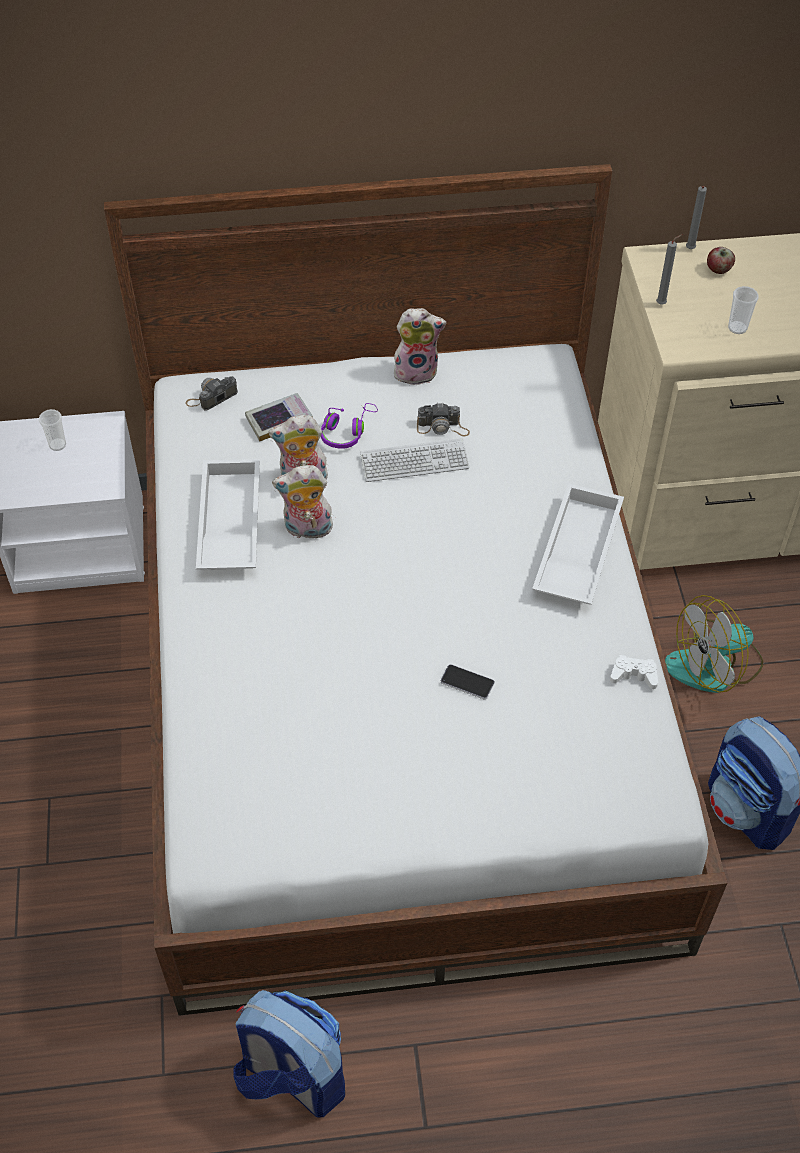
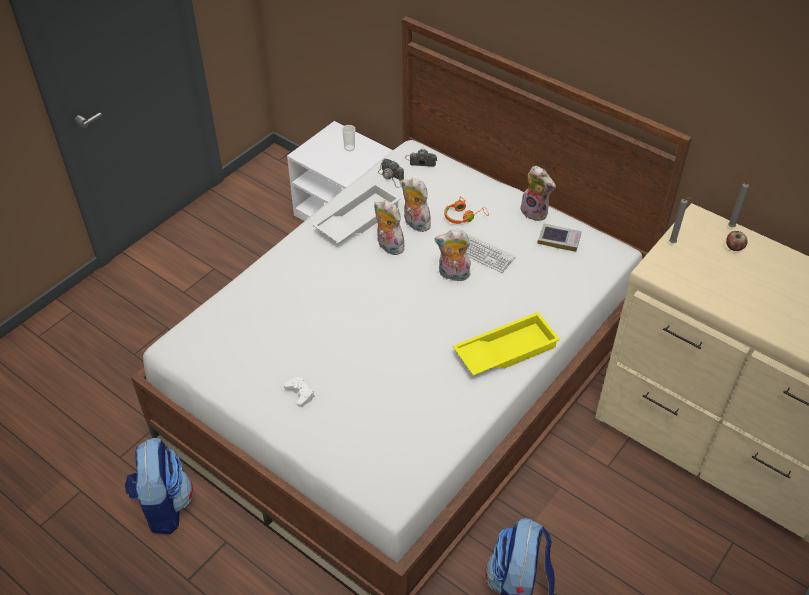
camera: 45 degrees right, 5 degrees down
book [245,393,313,442] -> book moved to [537,223,582,252]
purple headphones [321,403,378,449] -> orange headphones [444,196,489,224]
camera [417,403,470,436] -> camera moved to [378,159,404,188]
phone [441,664,495,699] -> none
white tray [532,483,624,605] -> yellow tray [453,312,560,376]
white game controller [610,655,658,689] -> white game controller moved to [284,377,314,407]
fan [665,595,763,693] -> none
cup [728,286,759,334] -> none
none -> plush toy [435,230,471,281]

